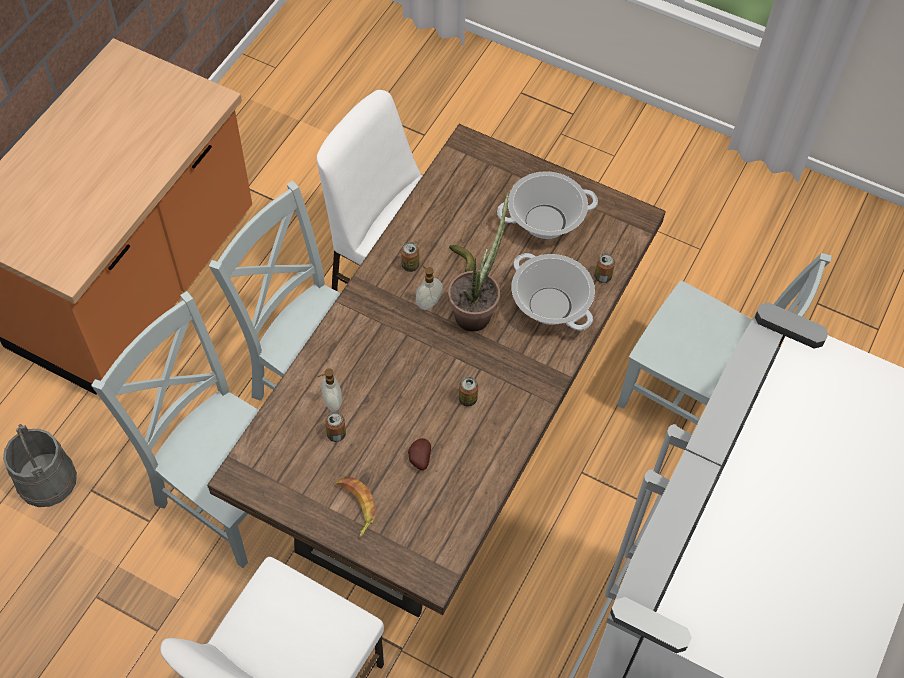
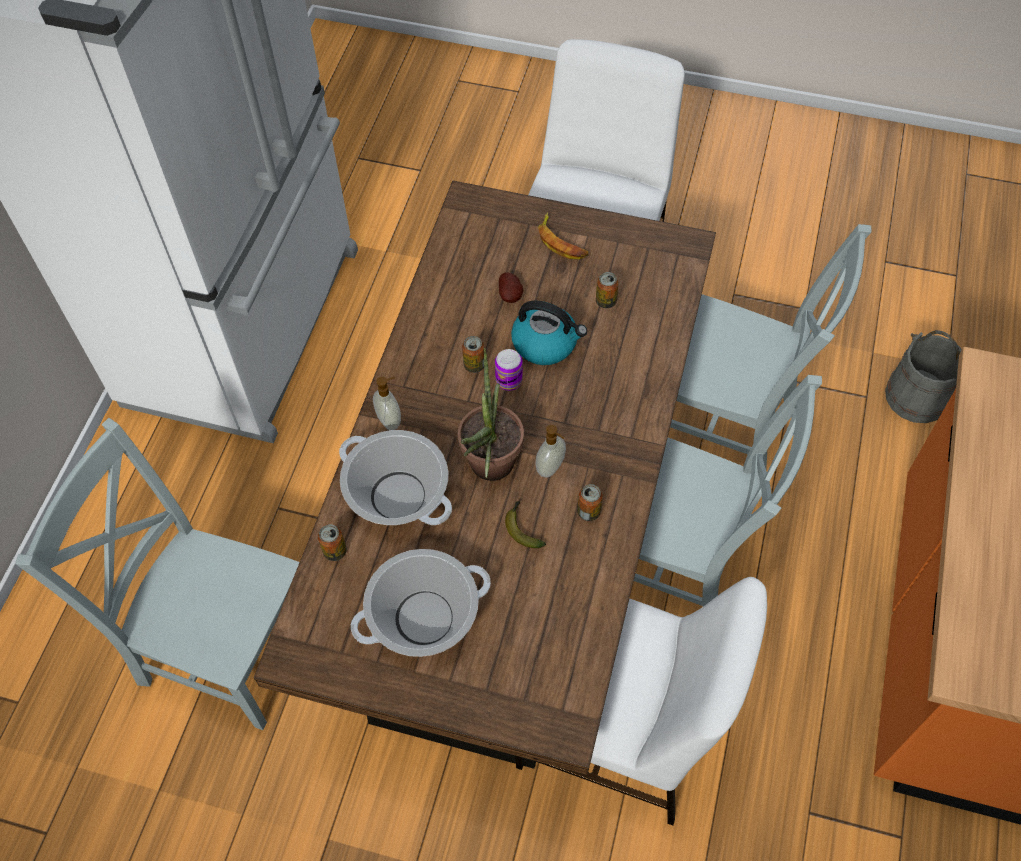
camera: 170 degrees right, 0 degrees up
soap dispenser [317,369,342,412] -> soap dispenser moved to [373,377,401,430]
none -> can [495,349,523,391]
none -> kettle [511,301,587,365]

